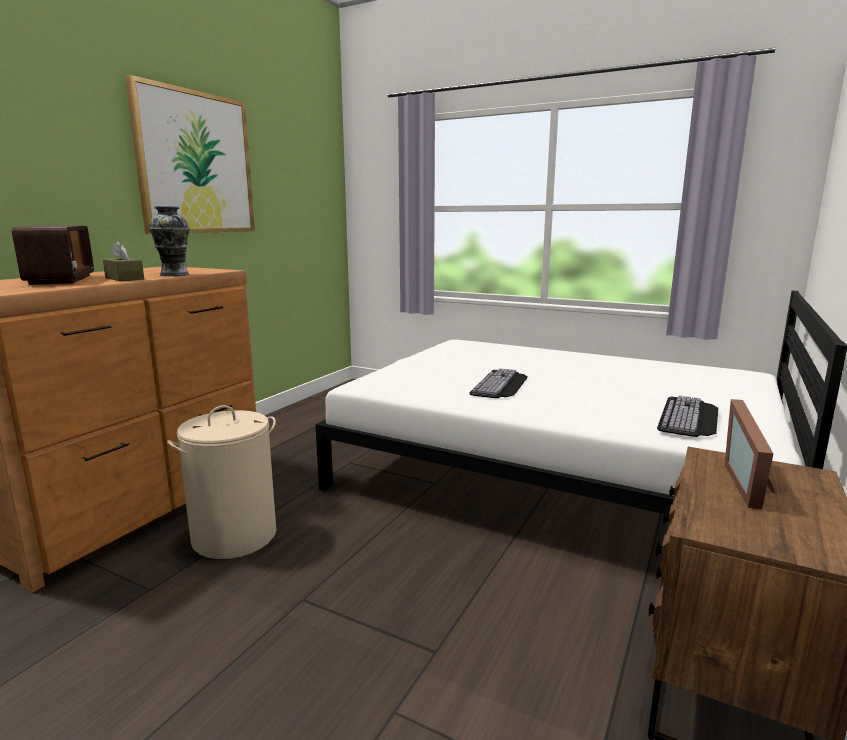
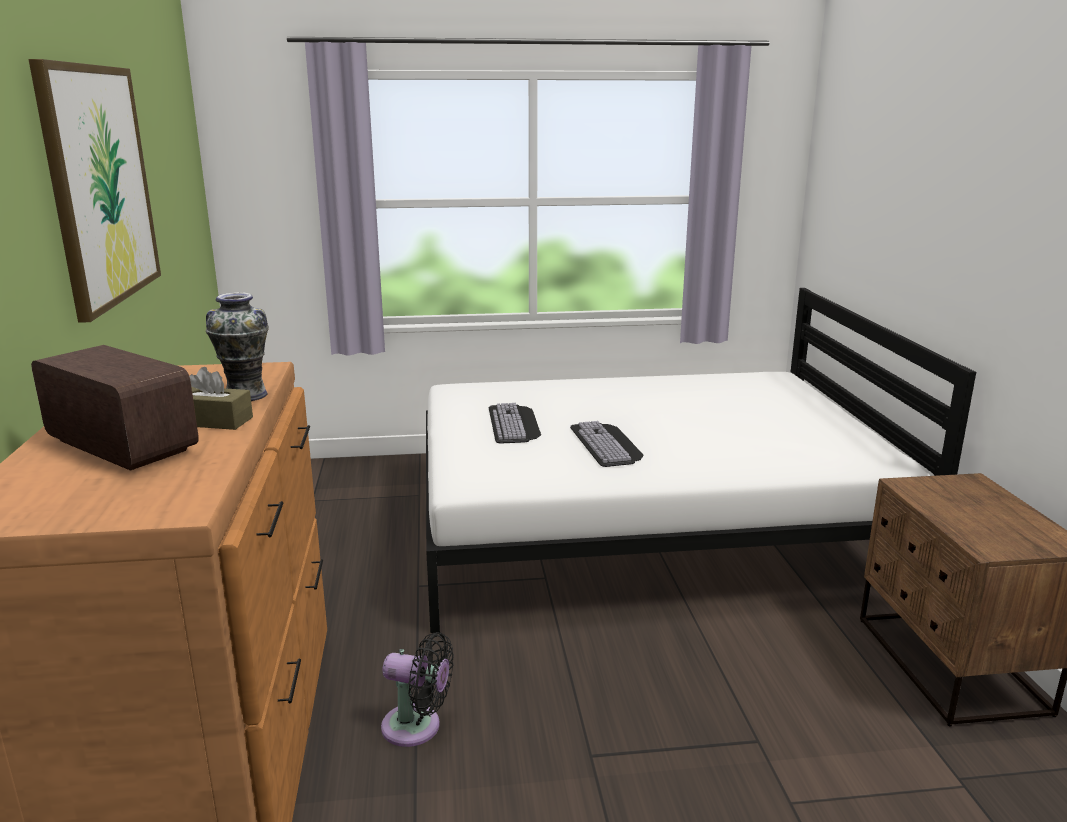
camera: 35 degrees left, 5 degrees up
beige laundry basket [167,405,276,559] -> black fan [381,632,454,747]
keyboard [657,395,718,437] -> keyboard moved to [489,403,541,444]
picture frame [725,399,775,509] -> none

